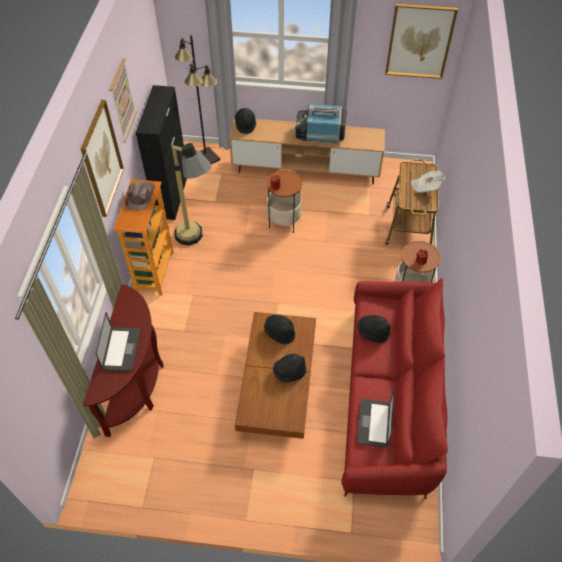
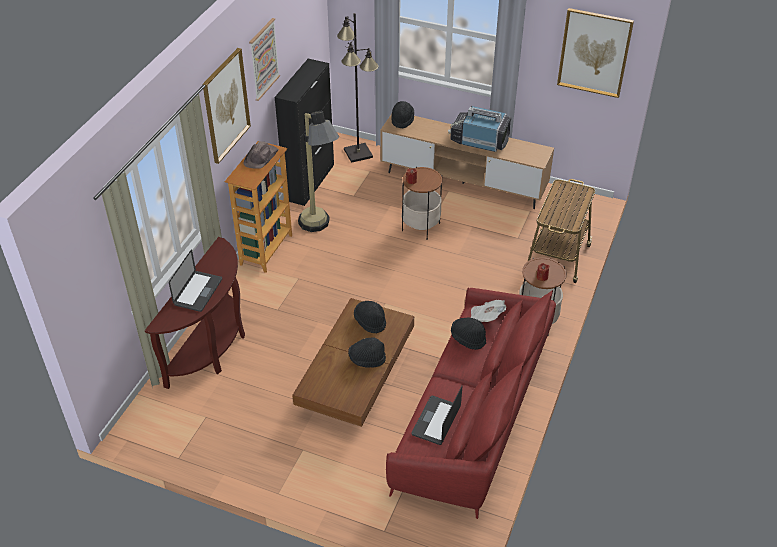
camera: 15 degrees right, 10 degrees down
newspaper [411,171,445,193] -> newspaper moved to [471,300,506,322]

